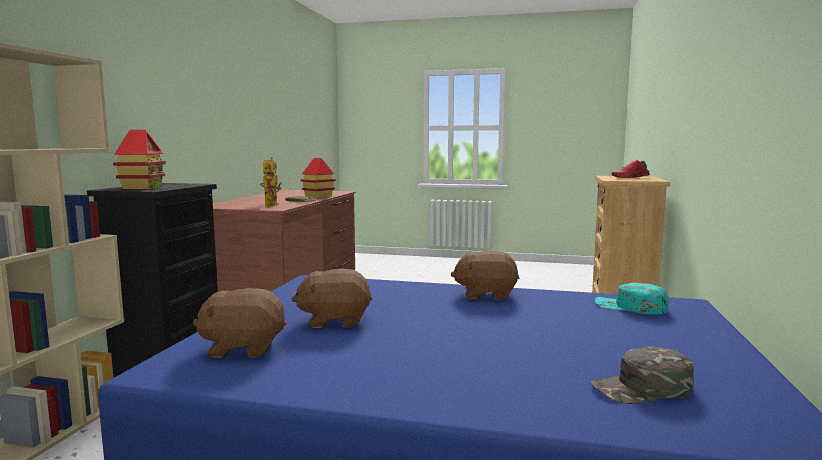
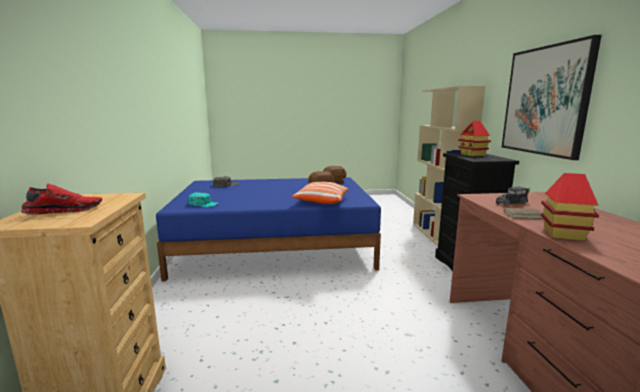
camera: 160 degrees right, 5 degrees up
toy robot [260,157,282,206] -> toy truck [496,186,530,206]
brown plush toy [450,251,519,301] -> none
none -> pillow [292,182,348,204]
none -> picture [502,35,602,160]

